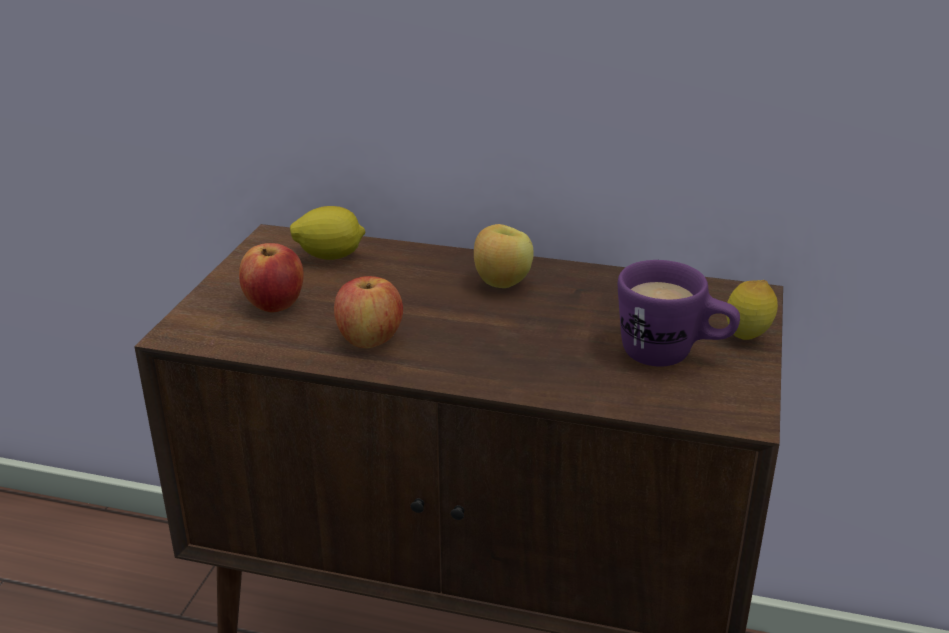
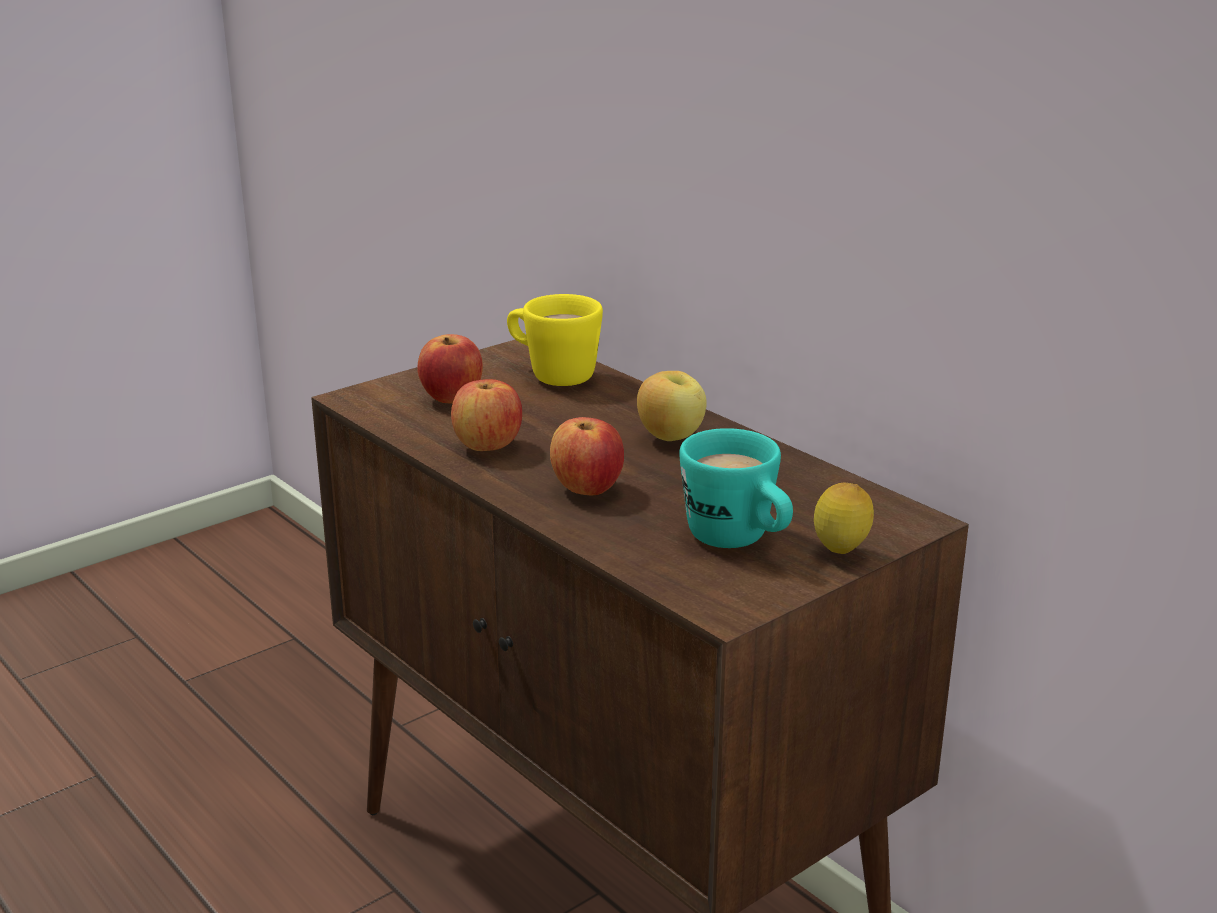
camera: 35 degrees right, 5 degrees down
lemon [290,206,365,260] -> yellow mug [507,294,603,386]
purple mug [618,260,740,367] -> turquoise mug [679,428,793,548]
none -> apple [550,417,624,495]

